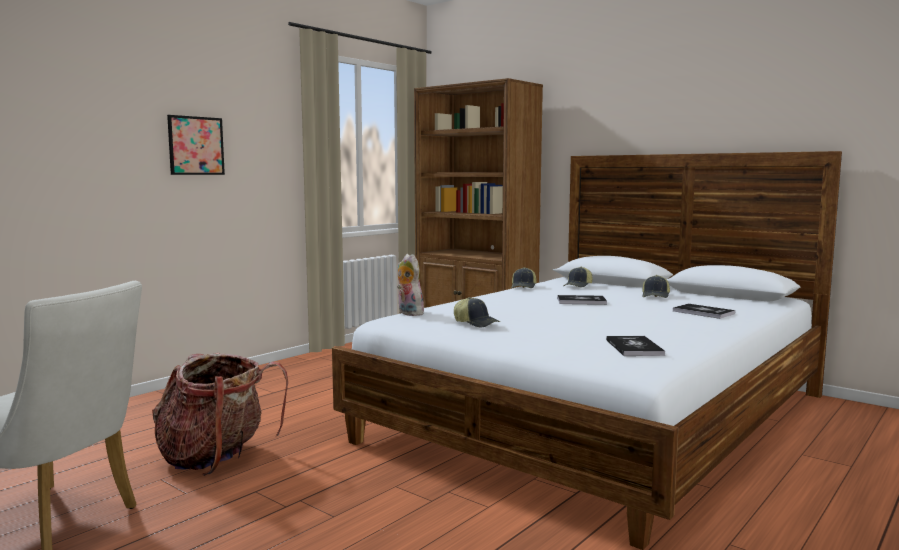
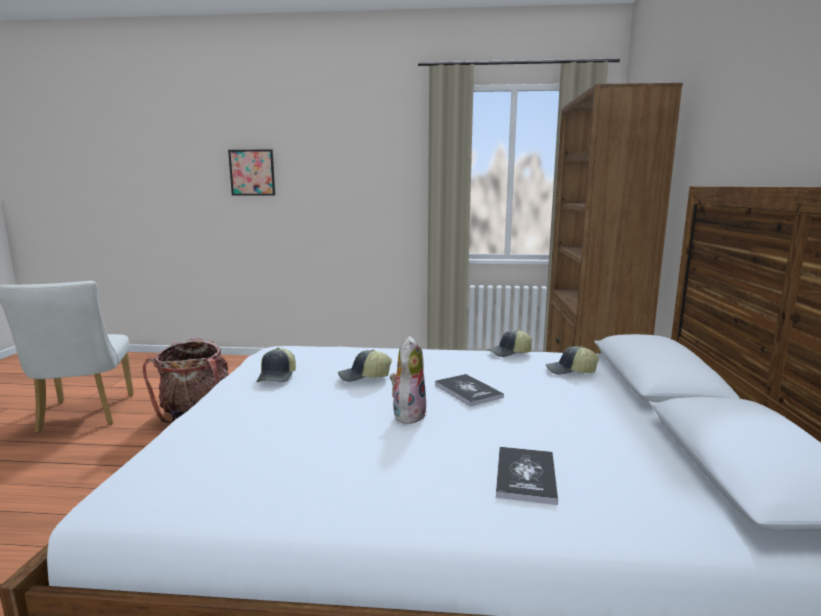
camera: 55 degrees right, 5 degrees up
picture [167,115,225,175] -> picture moved to [228,150,275,195]
plush toy [397,254,424,316] -> plush toy moved to [390,336,427,424]
book [606,336,665,356] -> none
cap [642,275,670,298] -> cap moved to [338,350,392,382]

